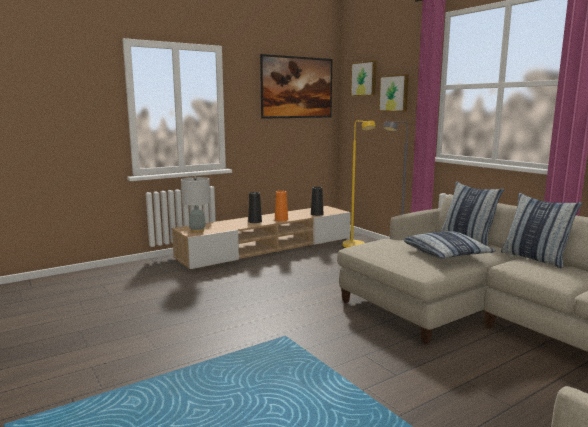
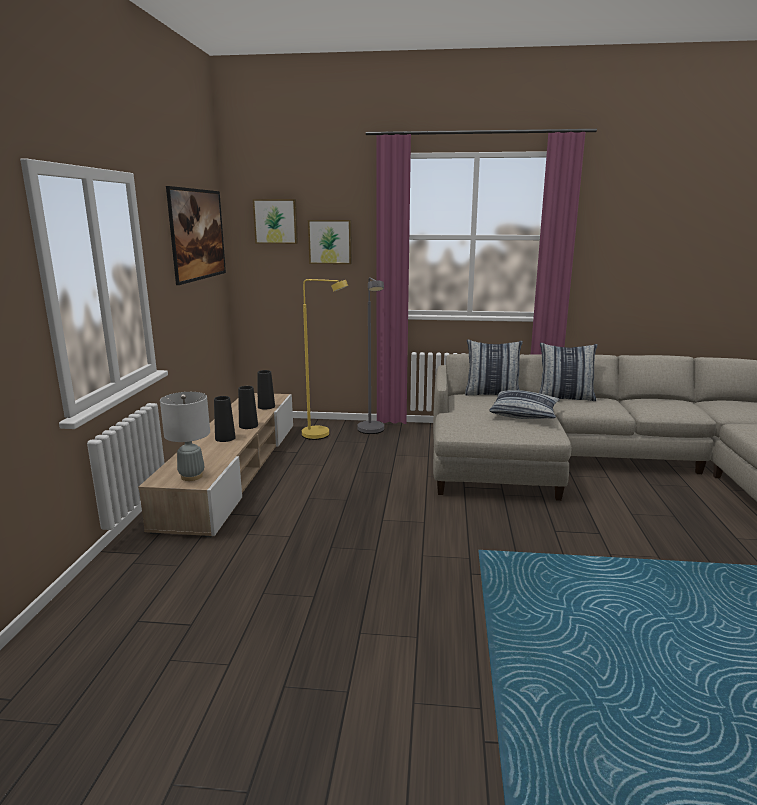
camera: 50 degrees left, 5 degrees up
orange vase [275,191,288,221] -> black vase [238,386,258,429]

